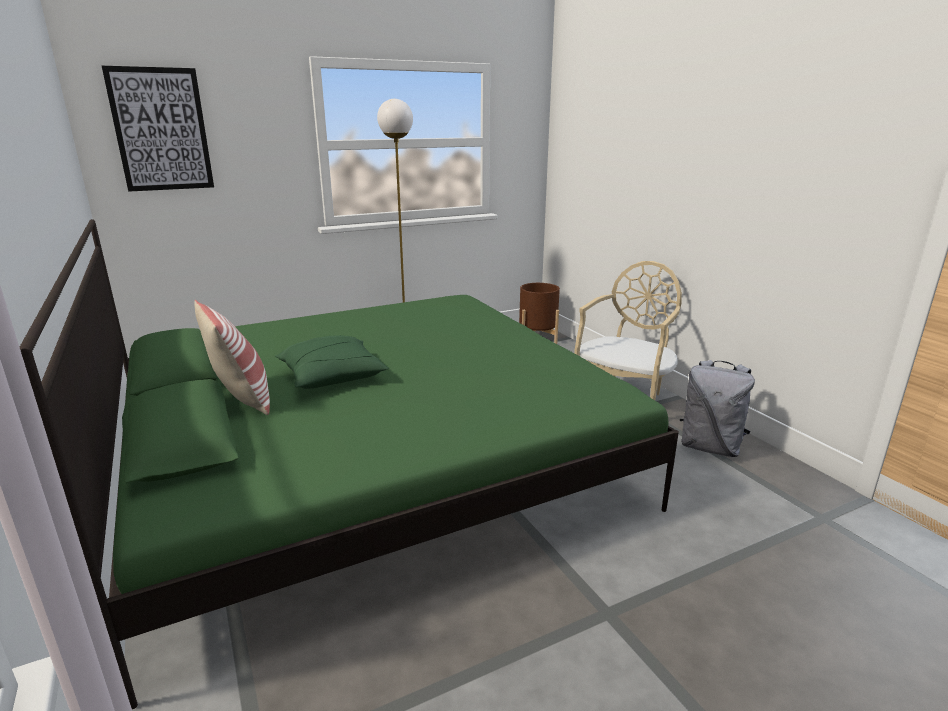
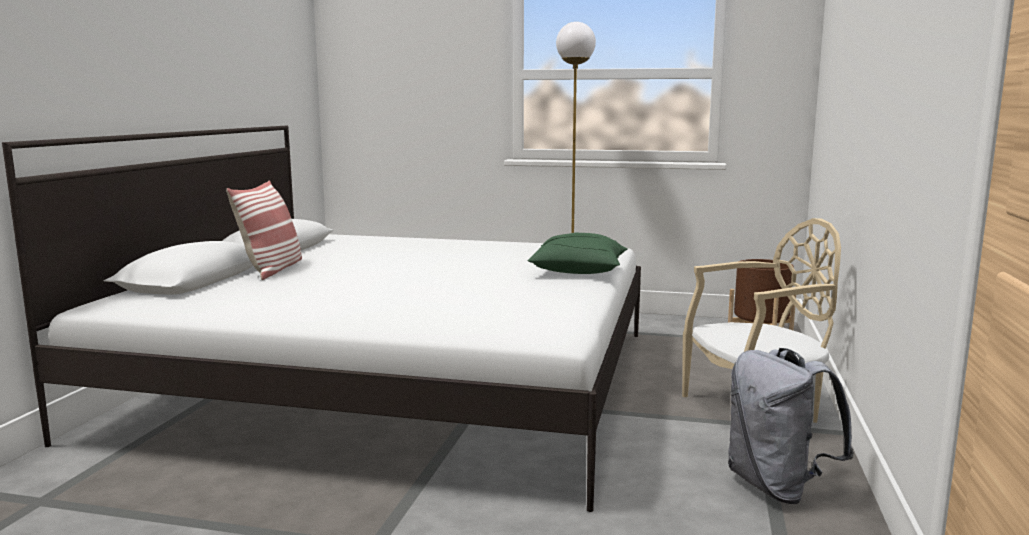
camera: 40 degrees right, 10 degrees down
green bed [20,219,679,709] -> white bed [2,125,641,512]
picture [102,66,214,192] -> none
green pillow [275,335,389,389] -> green pillow moved to [528,233,628,274]

